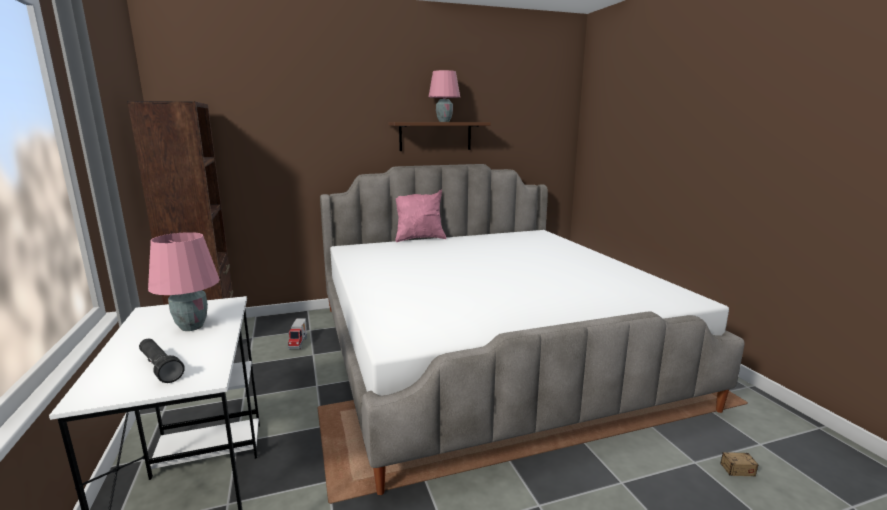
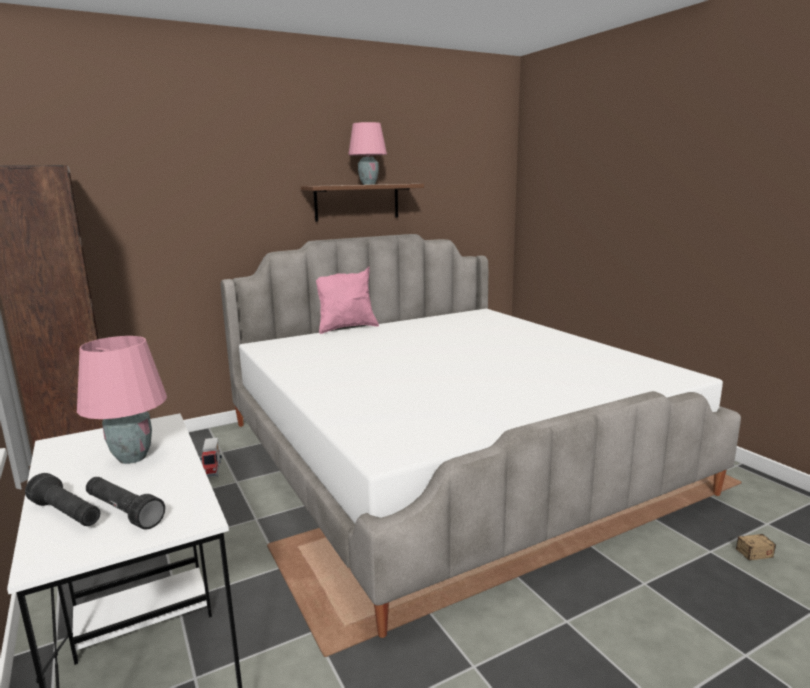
camera: 10 degrees left, 0 degrees up
none -> black flashlight [25,473,100,526]

